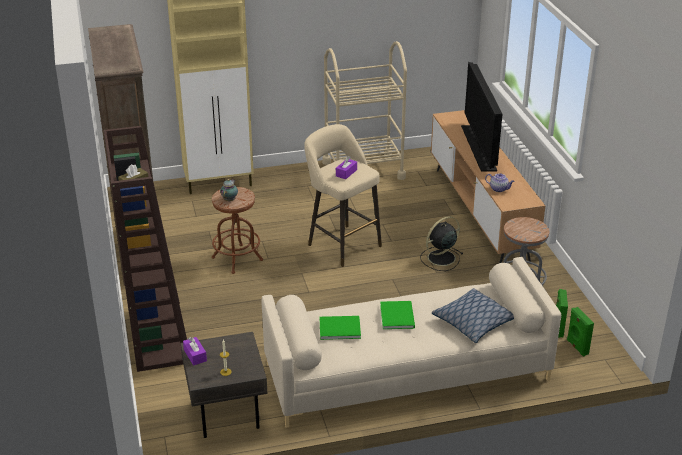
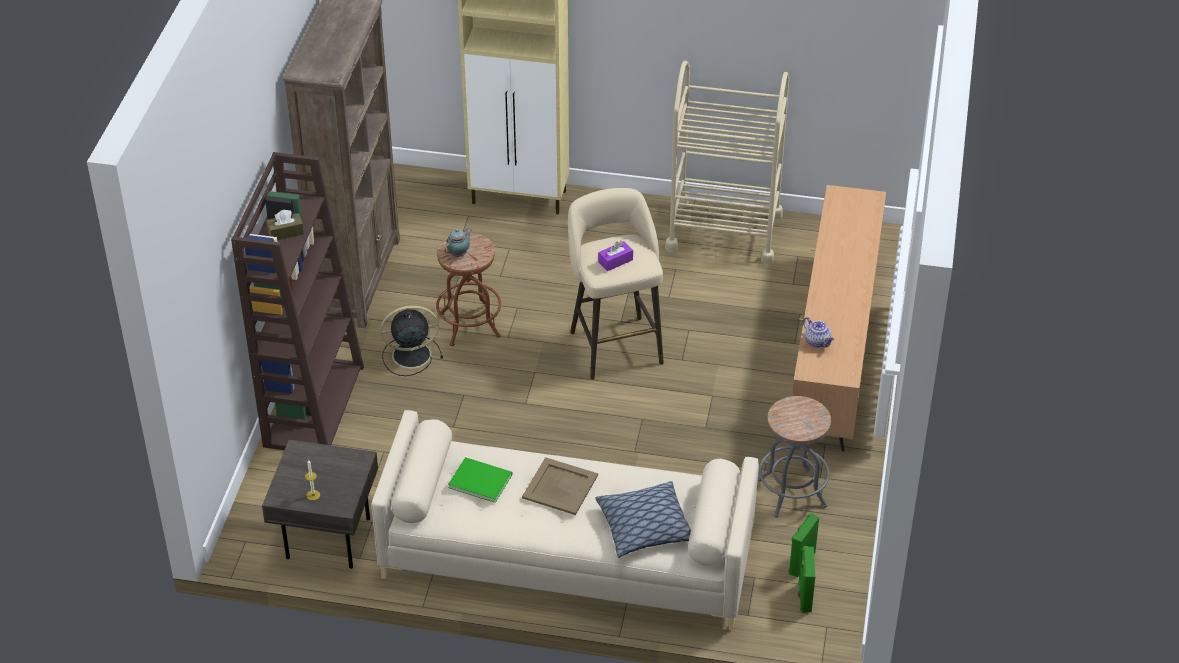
camera: 25 degrees right, 10 degrees up
purple tissue box [183,337,207,366] -> none
green book [380,301,415,329] -> beige tray [522,457,598,515]
black fan [420,216,463,271] -> black fan moved to [380,305,443,376]
television [461,61,502,171] -> none

